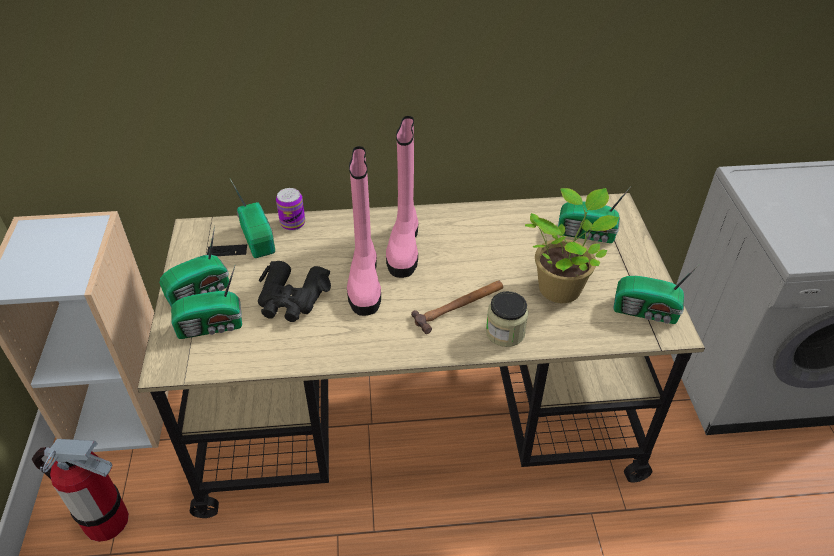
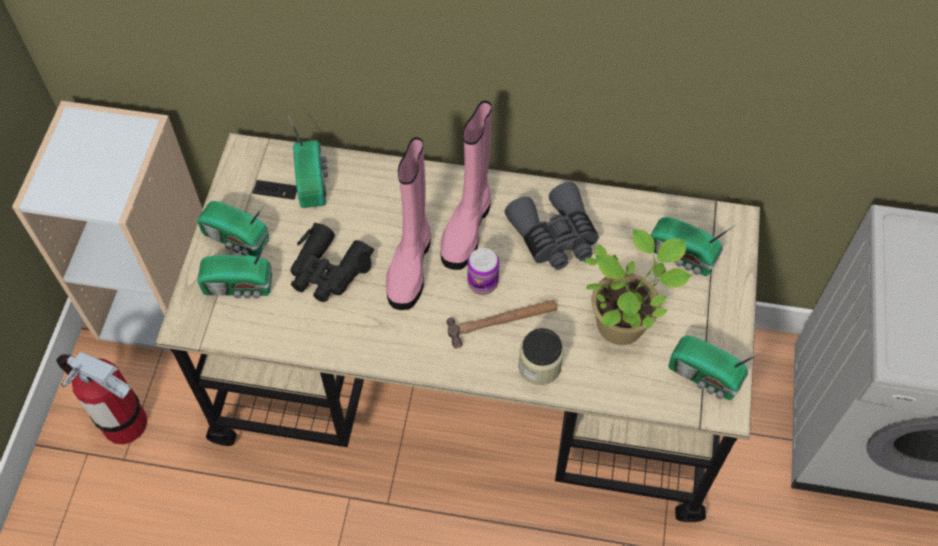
camera: 15 degrees right, 15 degrees up
radio [160,226,229,307] -> radio turned 45 degrees clockwise [197,201,269,257]
can [276,188,305,231] -> can moved to [467,248,499,294]
none -> grey binoculars [505,182,599,270]

